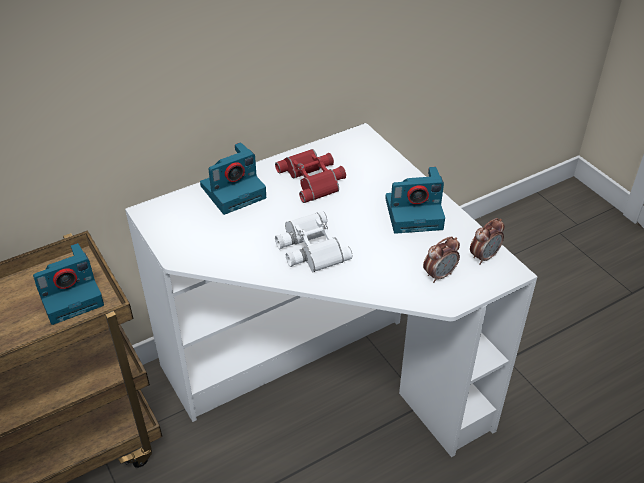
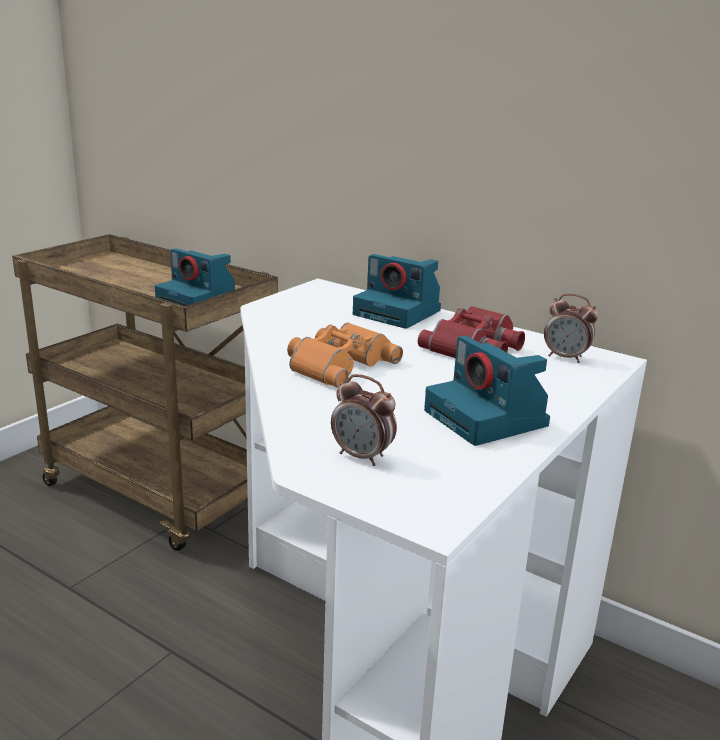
camera: 65 degrees right, 20 degrees down
white binoculars [275,211,353,272] -> orange binoculars [287,323,403,388]
alarm clock [470,218,505,265] -> alarm clock moved to [544,294,598,363]

